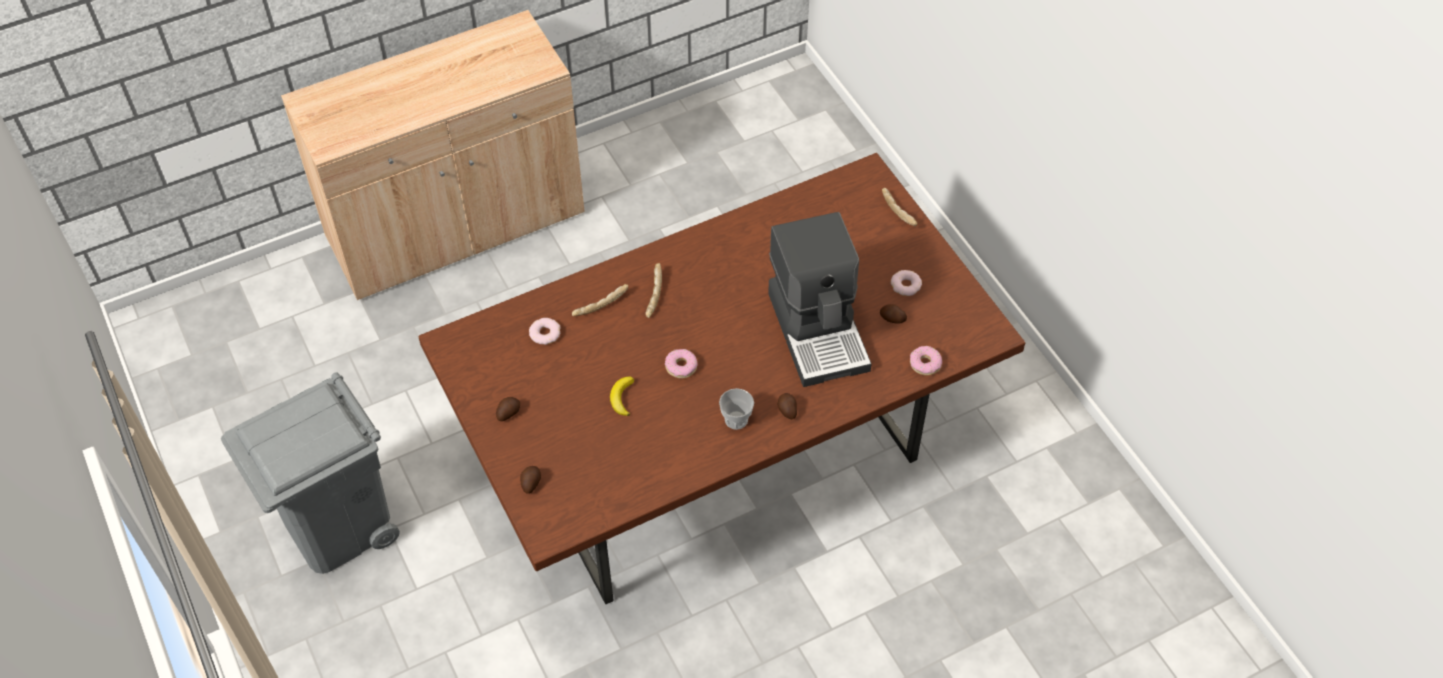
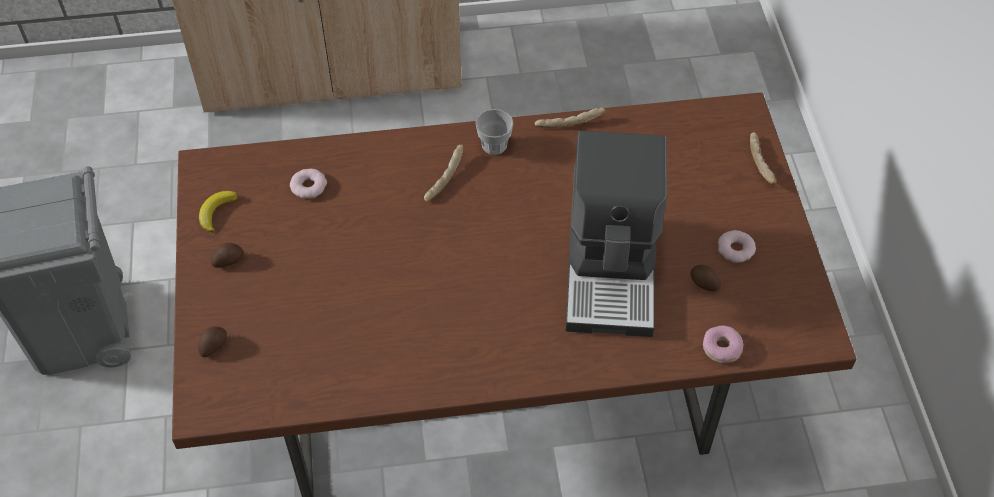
camera: 20 degrees right, 0 degrees up
bread [572,284,629,316] -> bread moved to [535,107,605,128]
banana [610,376,634,416] -> banana moved to [199,191,238,233]
donut [665,349,698,378] -> none
cup [719,388,754,430] -> cup moved to [475,109,514,155]
potato [778,393,797,419] -> none

